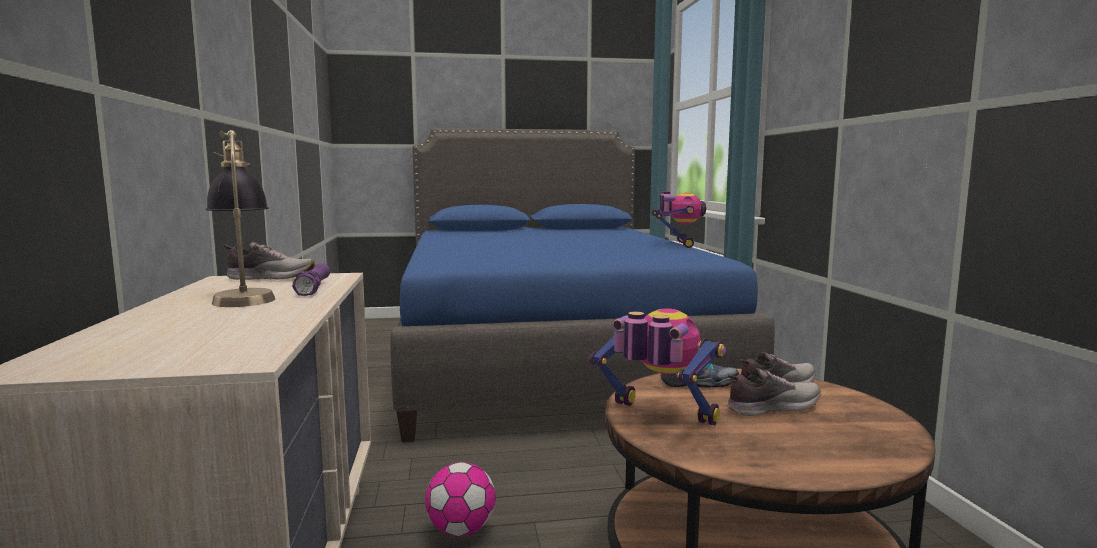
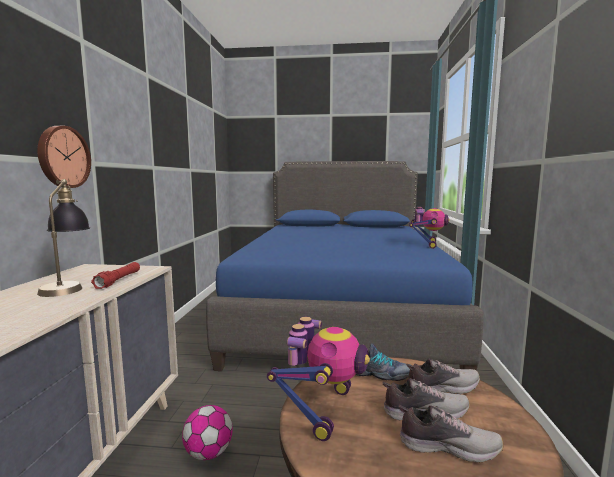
camera: 15 degrees right, 0 degrees up
shoe [224,242,315,280] -> shoe moved to [399,405,504,463]
purple flashlight [292,263,330,296] -> red flashlight [91,262,140,289]
toy robot [590,308,726,425] -> toy robot turned 60 degrees clockwise [267,317,370,441]
none -> wall clock [37,126,91,188]

